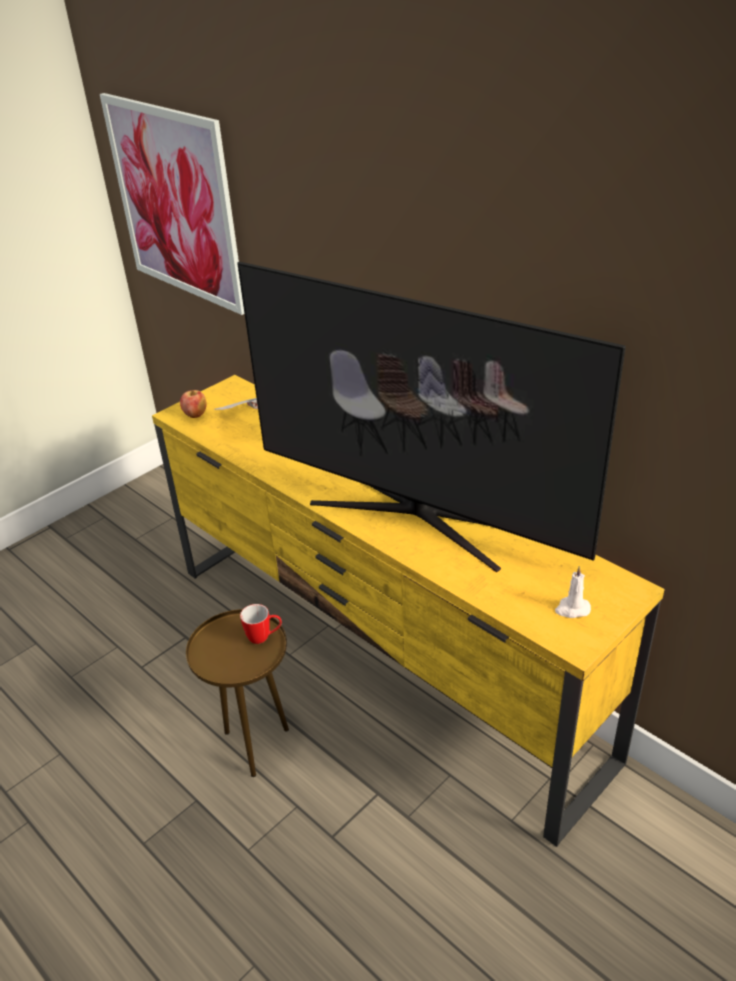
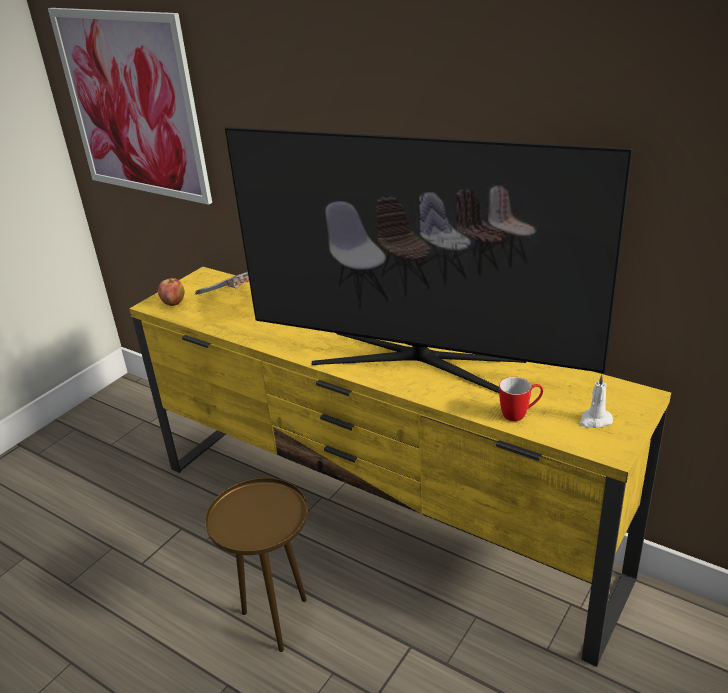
camera: 10 degrees left, 5 degrees down
mug [240,604,282,644] -> mug moved to [499,377,543,421]

